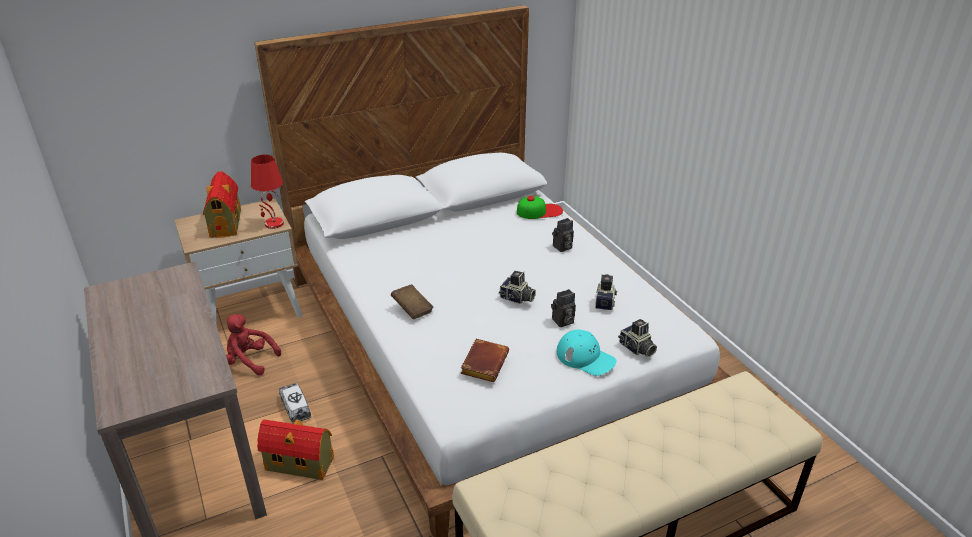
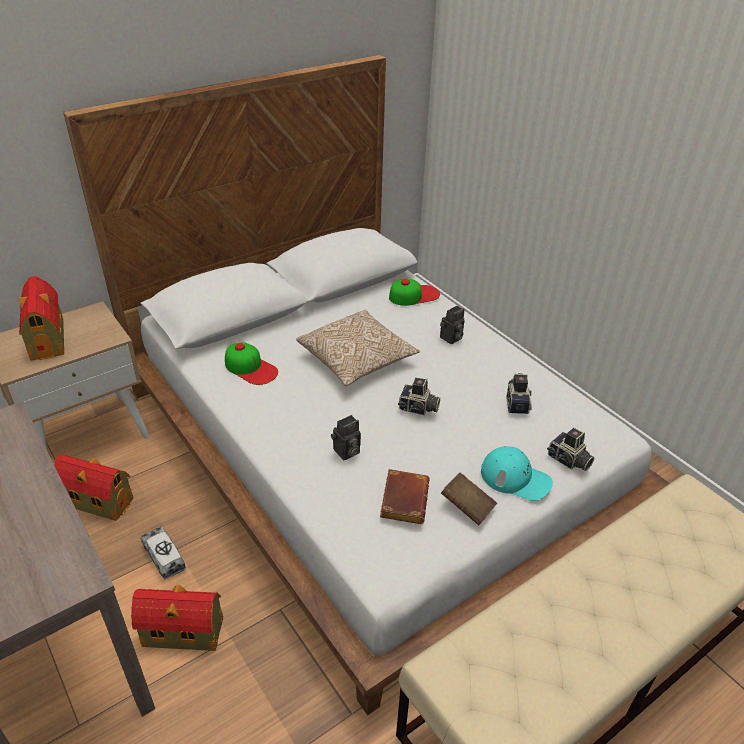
camera: 10 degrees left, 5 degrees up
red plush toy [226,314,281,376] -> toy house [54,455,134,521]
red table lamp [251,154,284,229] -> none
brown book [391,284,434,319] -> brown book moved to [441,473,497,525]
camera [551,289,576,327] -> camera moved to [331,415,361,460]
none -> cap [225,342,278,385]
none -> pillow [296,310,420,386]

